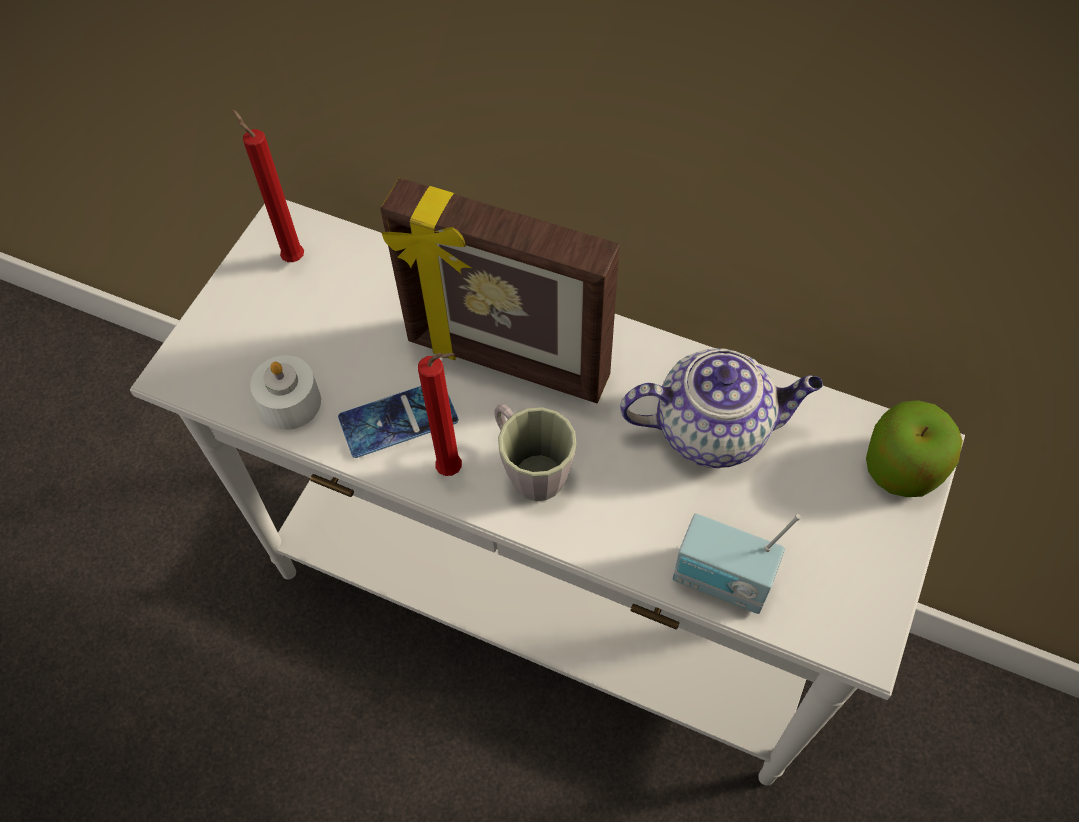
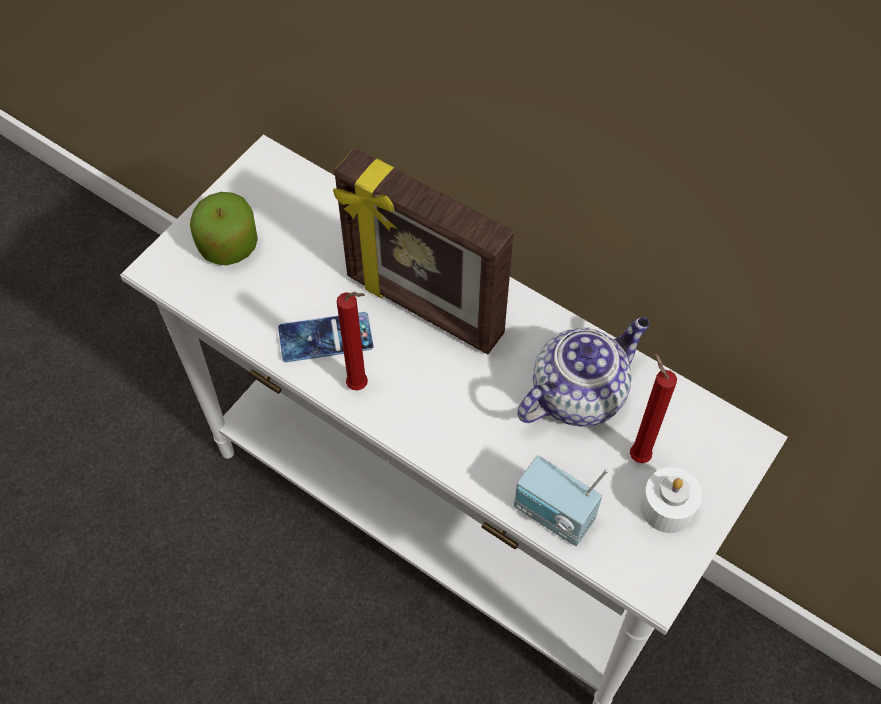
camera: 10 degrees right, 0 degrees up
red candle [233,110,304,262] -> red candle moved to [630,353,677,463]
white candle [250,355,321,430] -> white candle moved to [640,467,702,533]
grey mug [494,404,577,501] -> none
teapot [620,348,823,468] -> teapot turned 45 degrees counterclockwise [517,317,650,427]
apple [866,400,963,497] -> apple moved to [190,192,258,265]

